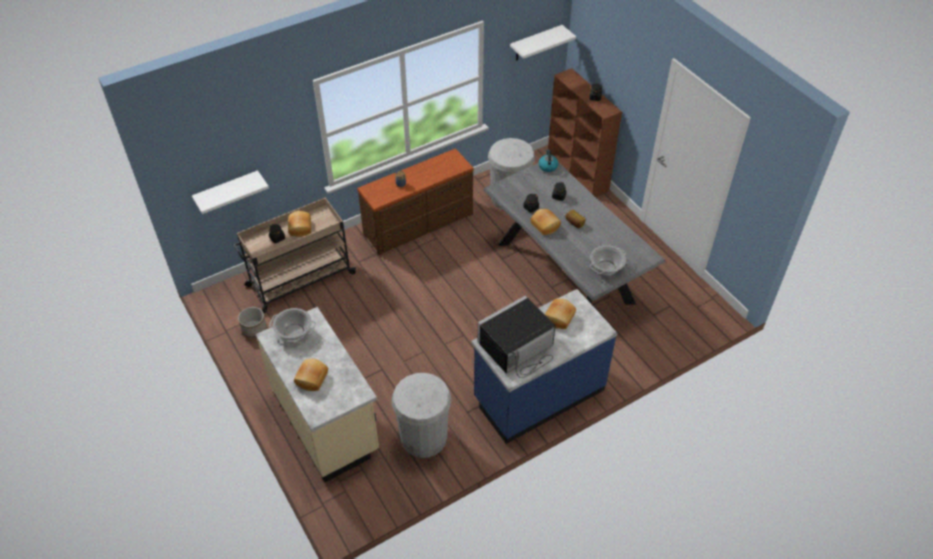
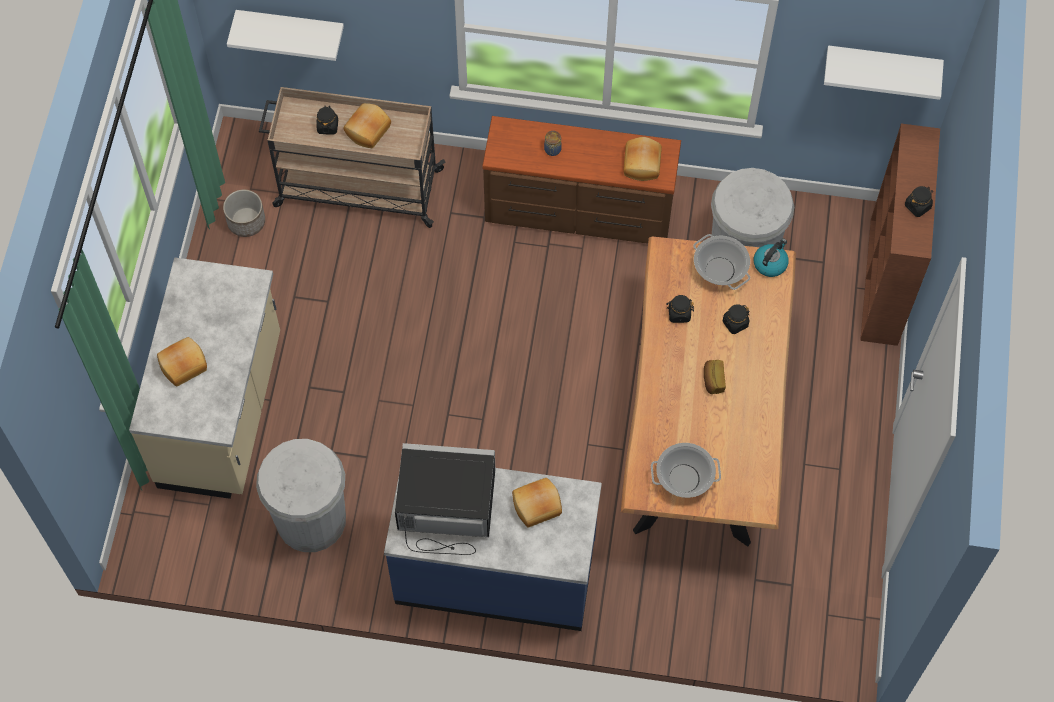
camera: 40 degrees right, 15 degrees up
cooking pot [269,308,316,341] -> cooking pot moved to [693,234,750,290]
grey dining table [484,162,666,305] -> brown dining table [621,236,796,547]
bread [531,209,561,235] -> bread moved to [623,137,662,181]

